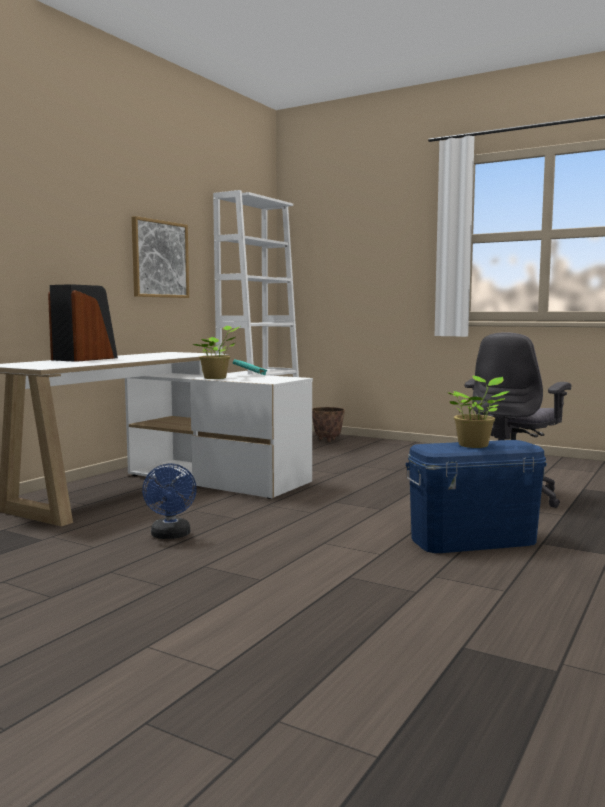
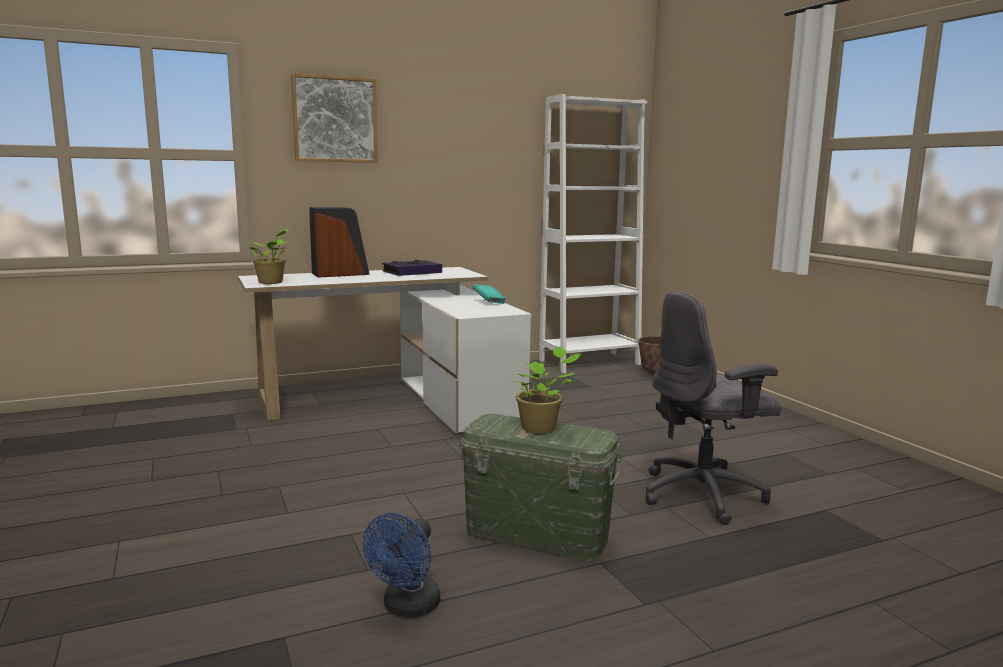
camera: 35 degrees right, 5 degrees up
picture [132,216,189,298] -> picture moved to [291,73,378,163]
blue fan [142,463,197,539] -> blue fan moved to [363,513,440,618]
potted plant [193,326,241,379] -> potted plant moved to [247,228,289,284]
blue storage box [405,440,547,553] -> green storage box [459,414,623,562]
none -> book [382,260,442,276]

